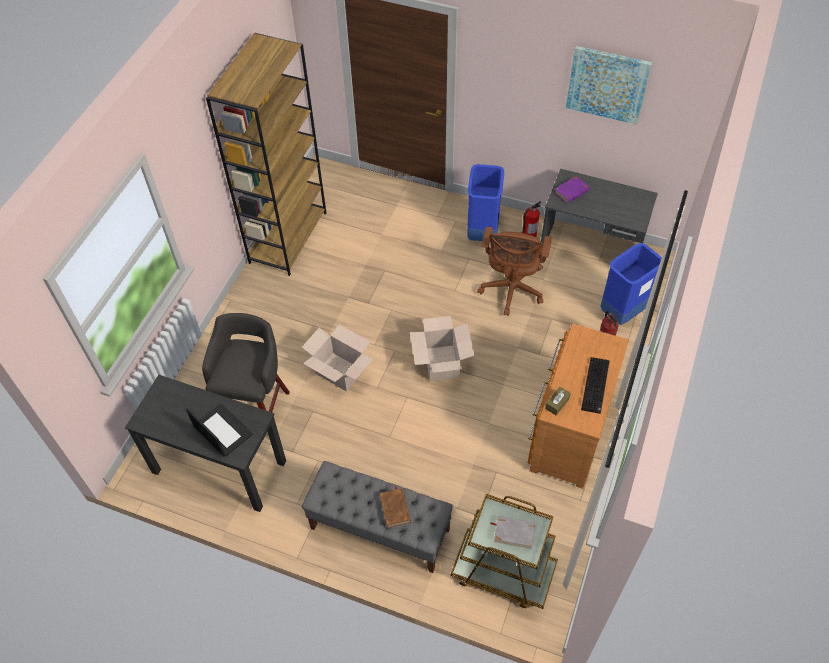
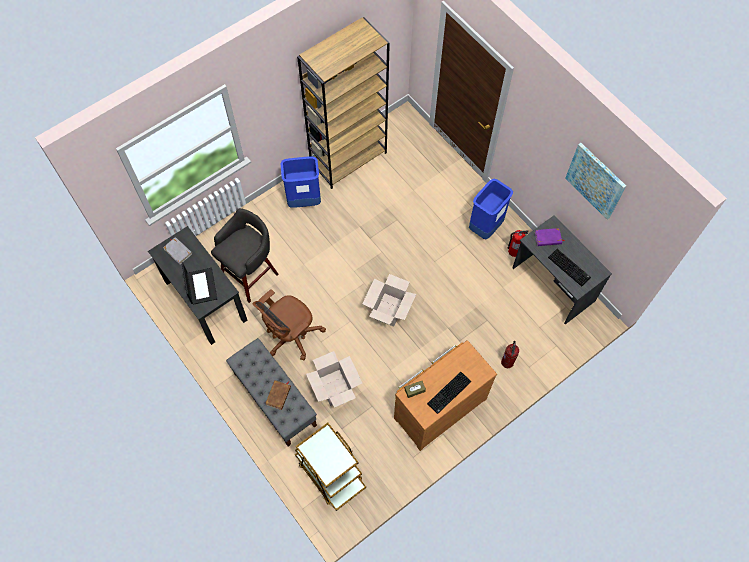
camera: 30 degrees right, 10 degrees up
cardboard box [302,324,373,391] -> cardboard box moved to [306,351,362,408]
brown office chair [477,227,552,316] -> brown office chair moved to [253,289,326,360]
grey book [490,516,536,549] -> grey book moved to [163,237,192,264]
blue trash can [600,243,662,325] -> blue trash can moved to [281,156,321,208]
none -> keyboard [548,249,591,286]

